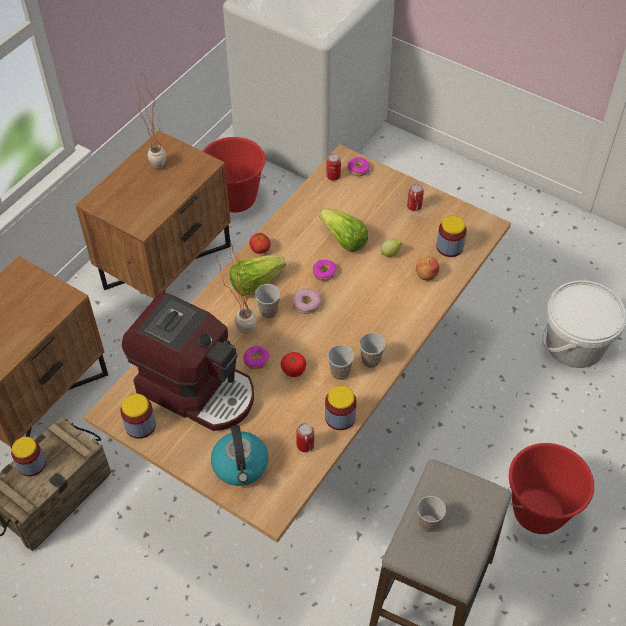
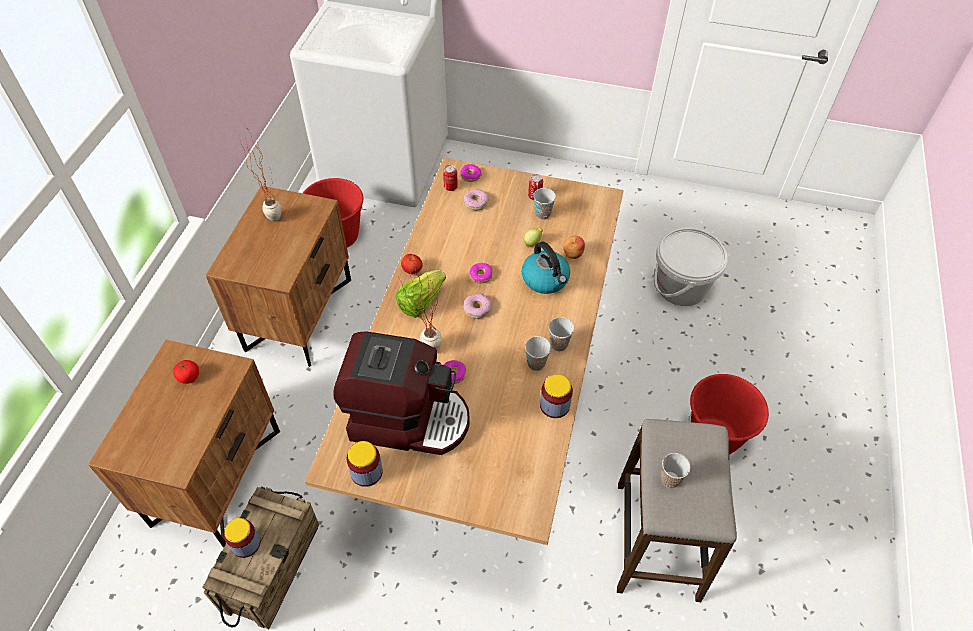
camera: 20 degrees left, 0 degrees up
kettle [211,425,268,486] -> kettle moved to [522,242,570,294]
cup [255,284,281,318] -> cup moved to [533,188,556,219]
tomato [281,352,306,377] -> tomato moved to [173,360,199,384]
can [296,423,314,452] -> none
lettuce [319,208,368,252] -> none
jar [436,216,467,257] -> none
none -> donut [464,189,489,210]

